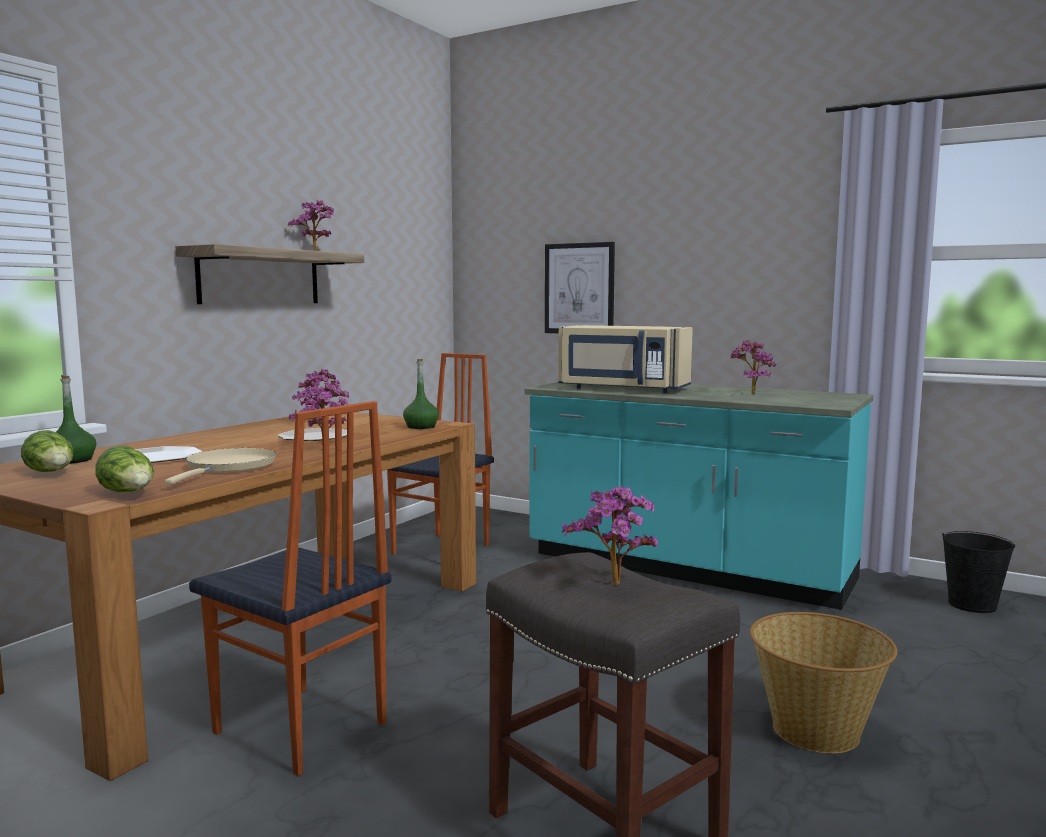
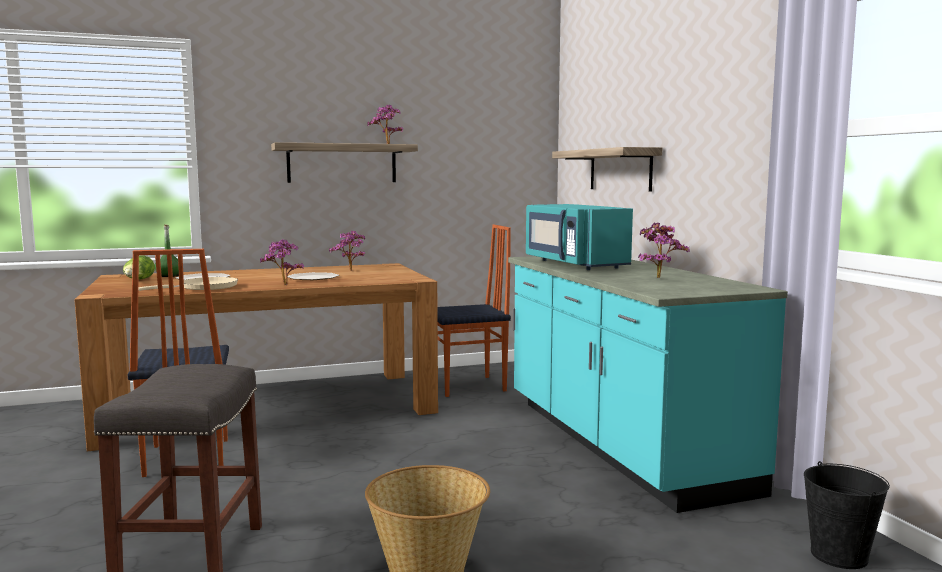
camera: 40 degrees right, 0 degrees up
lettuce [95,445,154,492] -> none
green bottle [403,359,439,429] -> none
picture [545,242,615,333] -> shelf [552,147,662,191]
beige microwave [558,325,693,393] -> turquoise microwave [526,204,633,270]
potted plant [562,486,658,585] -> none

